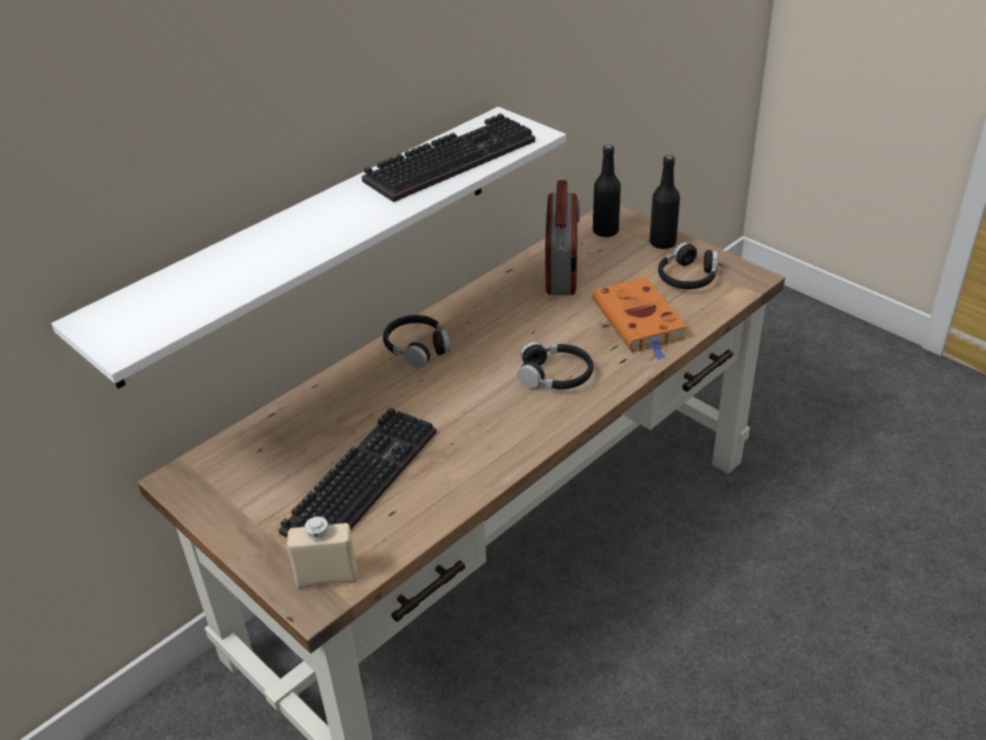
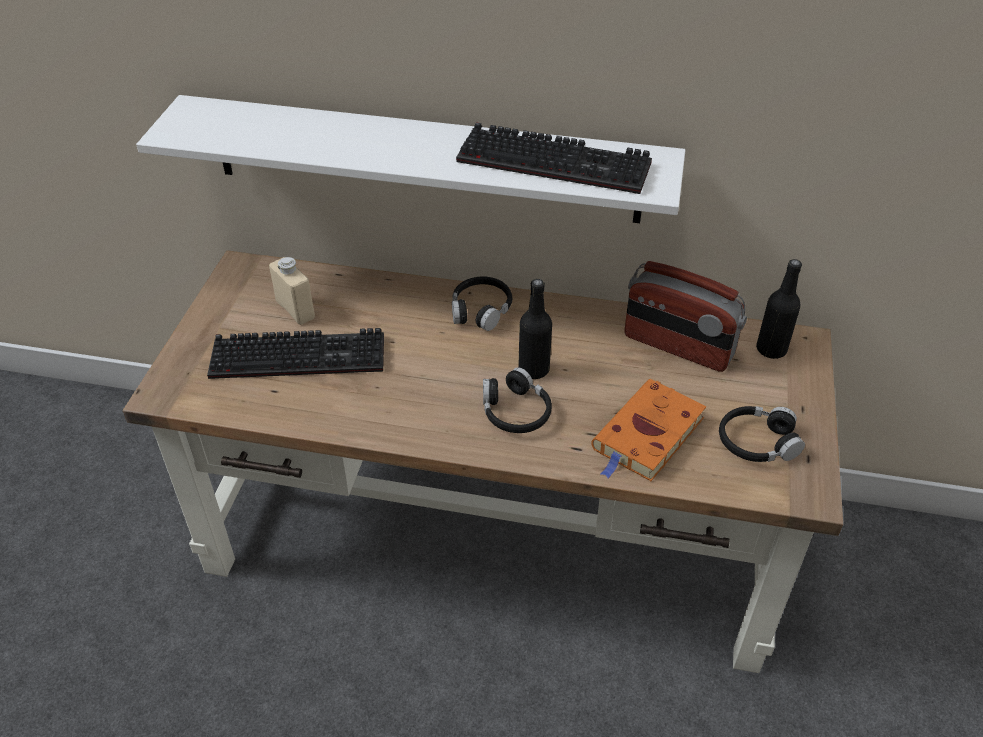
camera: 55 degrees right, 5 degrees up
beige bottle [287,516,357,588] -> beige bottle moved to [269,257,315,325]
radio [545,180,580,295] -> radio turned 60 degrees clockwise [624,261,747,372]
black bottle [650,155,680,249] -> black bottle moved to [518,279,552,379]

